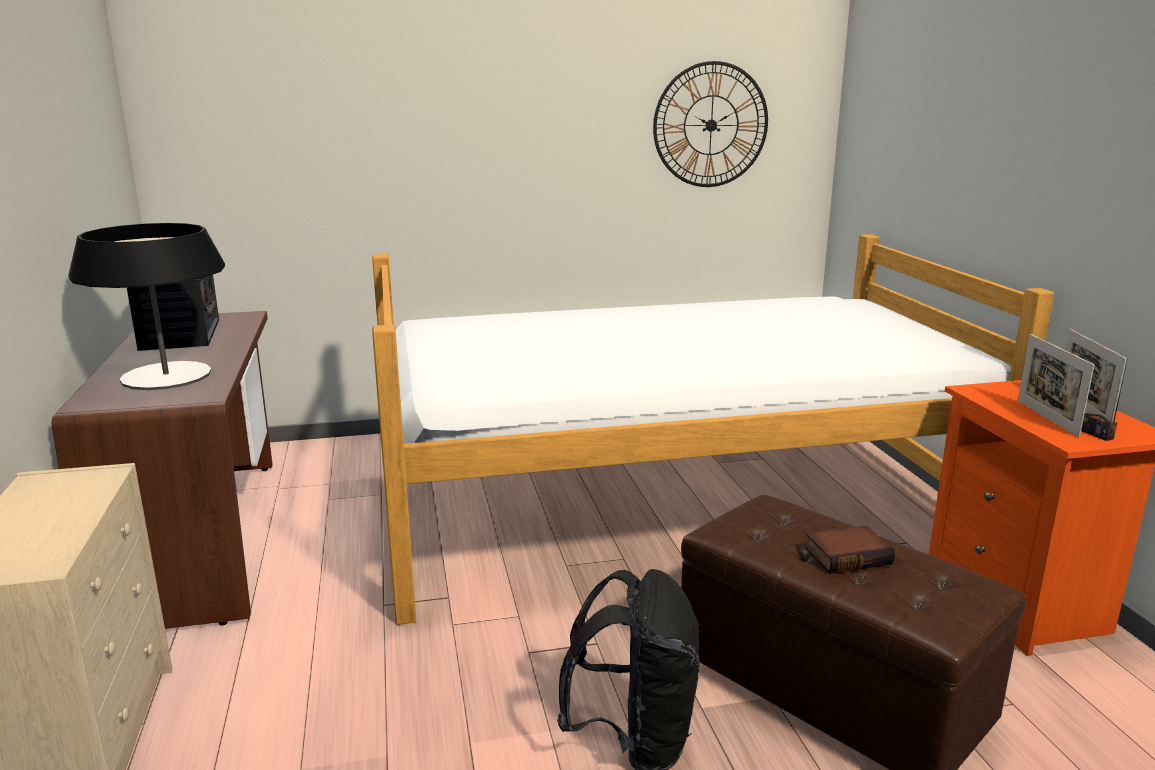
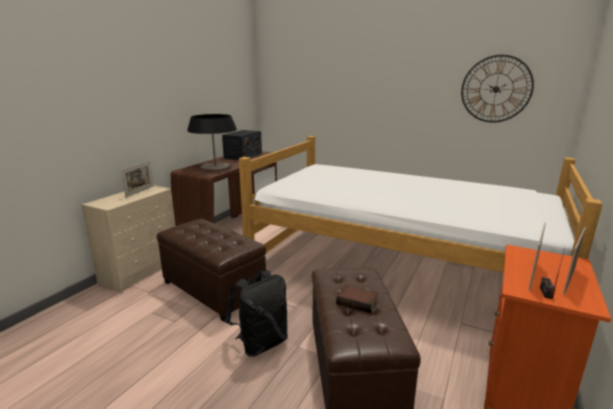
camera: 40 degrees right, 0 degrees up
none -> picture frame [121,161,153,197]
none -> brown ottoman [157,219,266,322]

